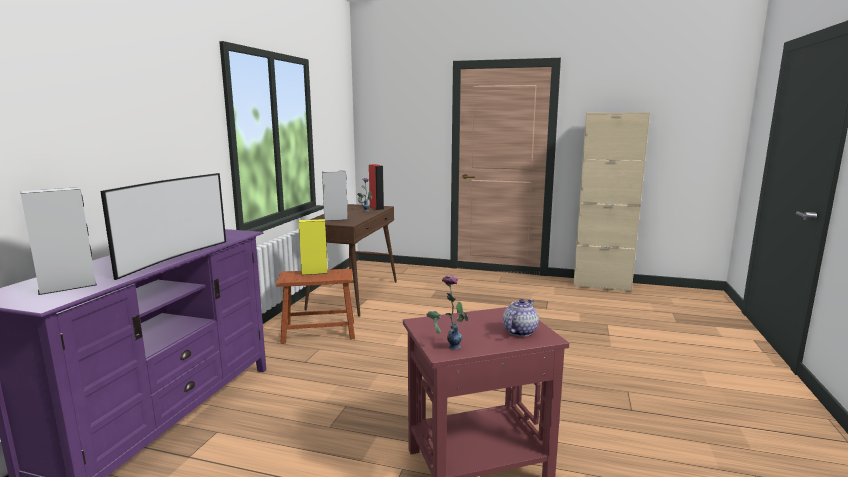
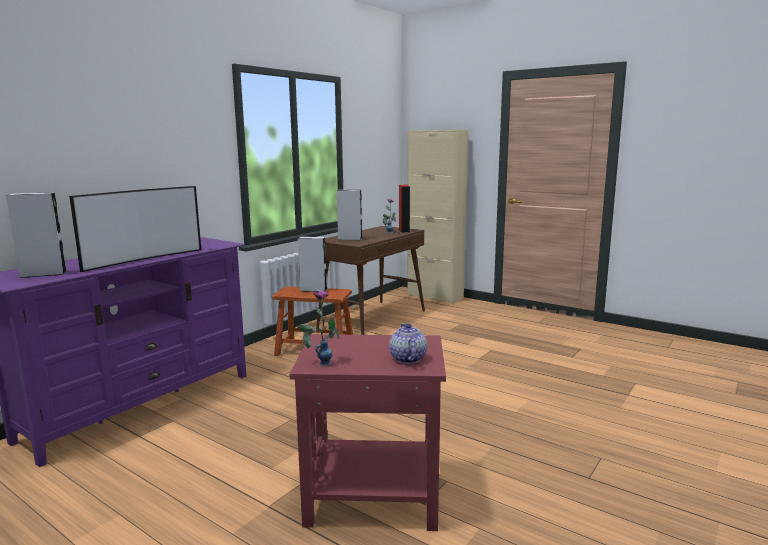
camera: 20 degrees right, 0 degrees up
yellow speaker [299,219,328,275] -> grey speaker [298,237,327,292]
teapot [503,299,539,337] -> teapot turned 60 degrees counterclockwise [389,323,427,364]
beige cabinet [574,112,650,292] -> beige cabinet moved to [408,130,468,304]

